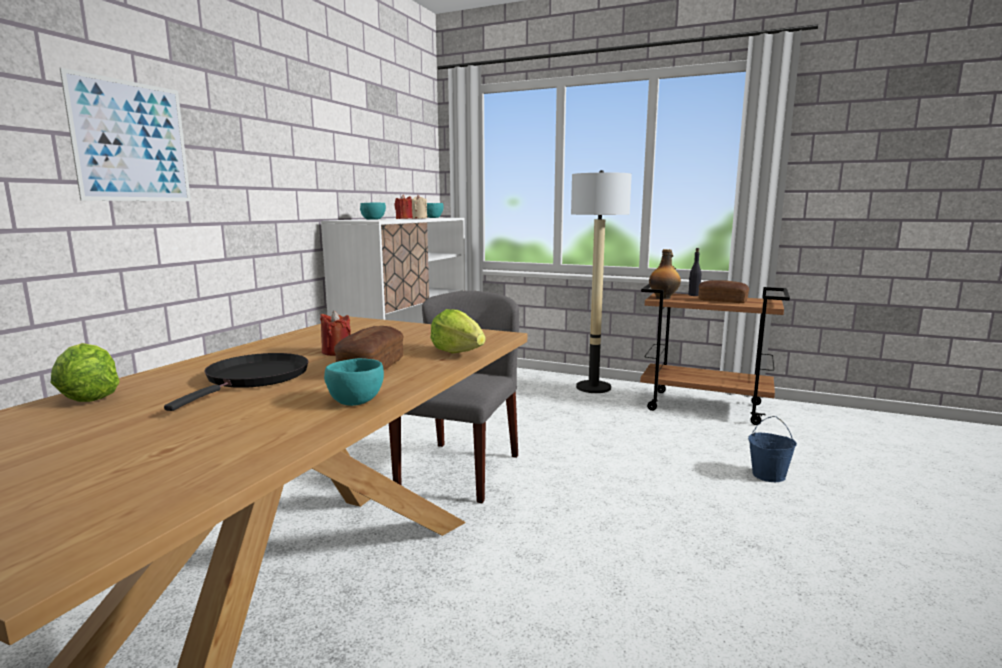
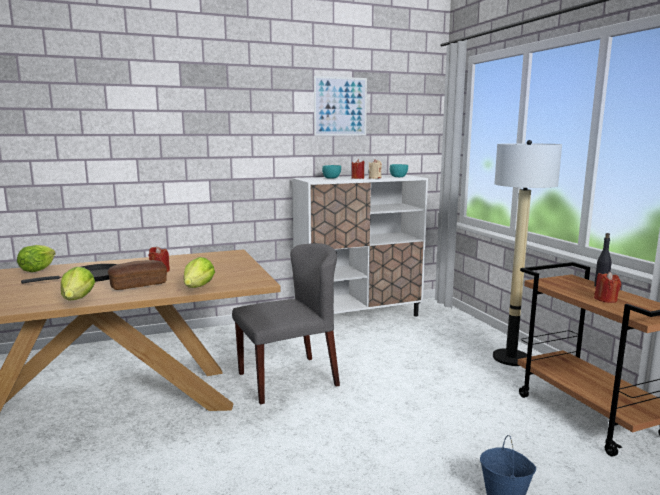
camera: 45 degrees right, 0 degrees up
picture [60,68,191,201] -> picture moved to [314,76,367,136]
turquoise bowl [324,358,384,406] -> lettuce [61,267,95,300]
bottle [649,249,681,299] -> none
bread [699,280,749,303] -> red candle [594,272,621,303]

